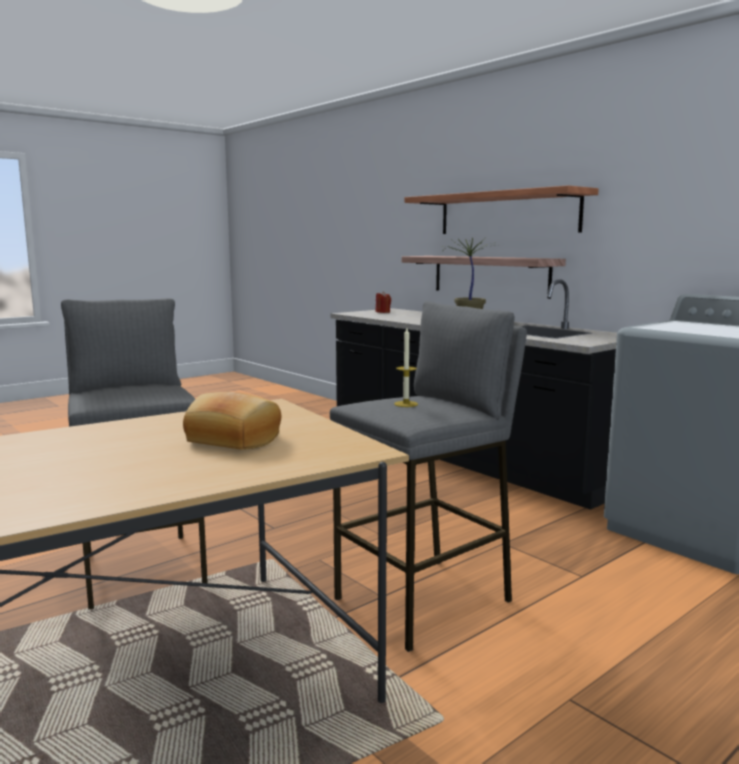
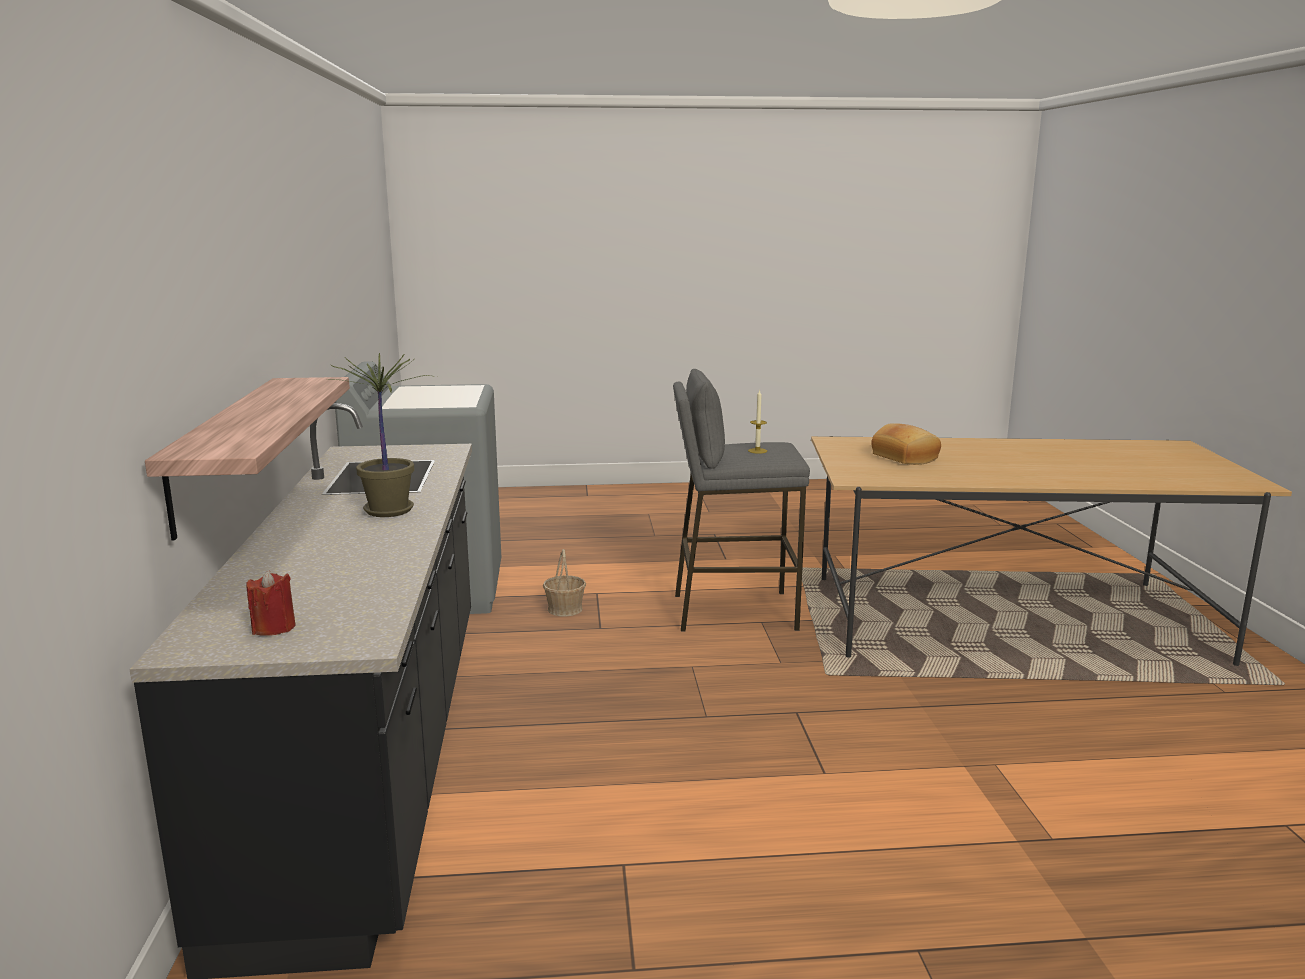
camera: 145 degrees left, 5 degrees up
grey stool [61,299,208,609] -> none
shelf [404,186,599,234] -> none
none -> basket [543,549,586,617]

